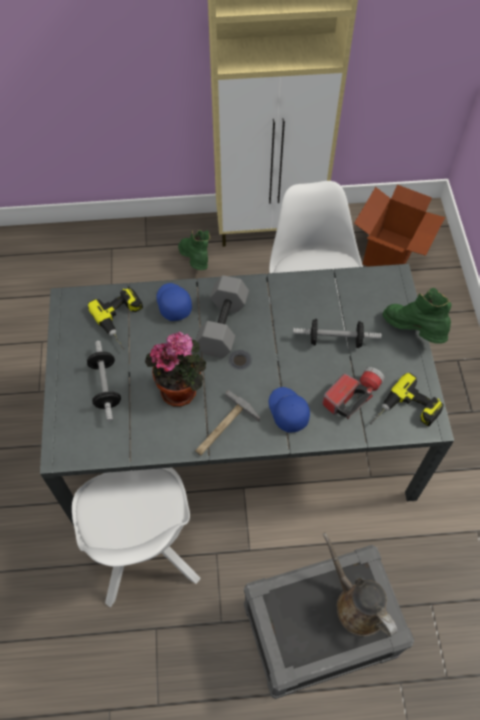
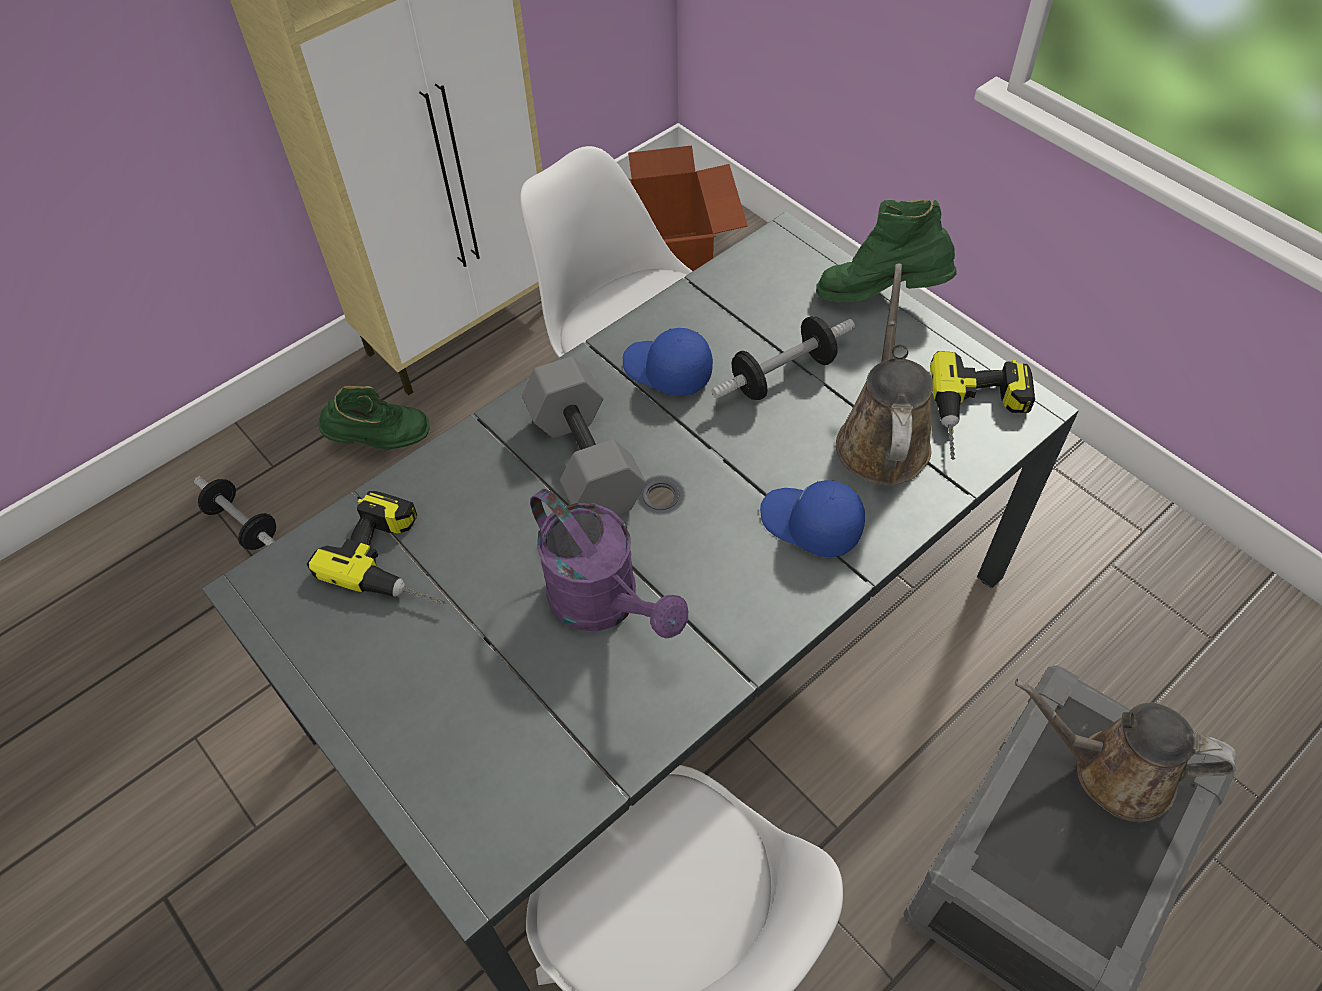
camera: 35 degrees left, 5 degrees down
dumbbell [87,341,121,422] -> dumbbell moved to [194,477,276,550]
potted plant [145,331,207,406] -> purple watering can [530,489,688,639]
blue cap [156,283,192,321] -> blue cap moved to [623,328,713,396]
green boot [178,230,211,270] -> green boot turned 135 degrees clockwise [318,386,430,450]
hammer [195,390,260,456] -> none
flashlight [322,367,385,419] -> brown watering can [836,263,933,486]

